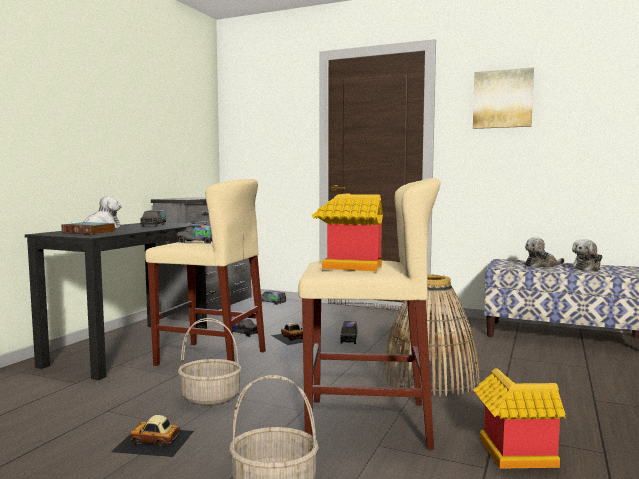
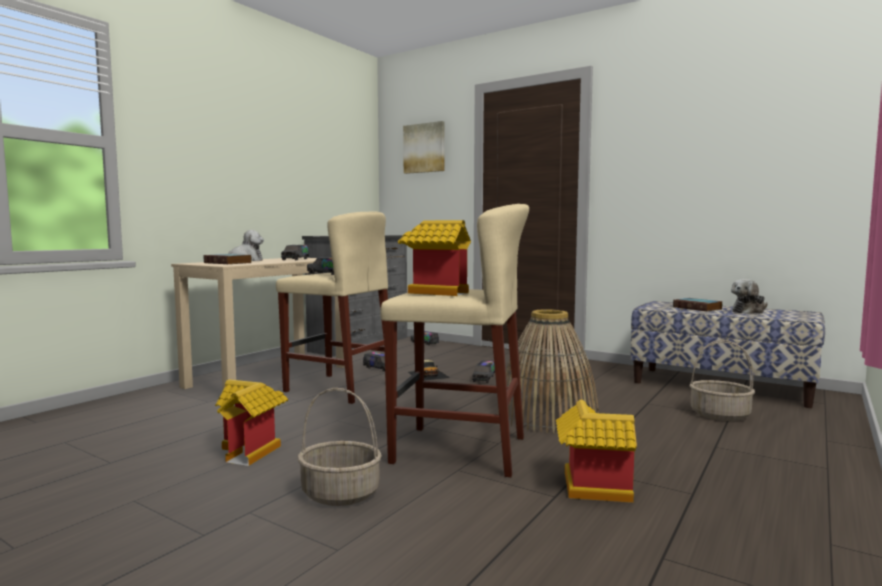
camera: 10 degrees right, 0 degrees up
black desk [25,223,207,380] -> beige desk [171,258,345,390]
toy car [111,415,194,457] -> toy house [215,380,288,466]
basket [178,318,242,406] -> basket moved to [689,340,755,421]
picture [473,67,534,129] -> picture moved to [403,121,445,174]
plush toy [525,237,564,268] -> book [673,298,723,311]

